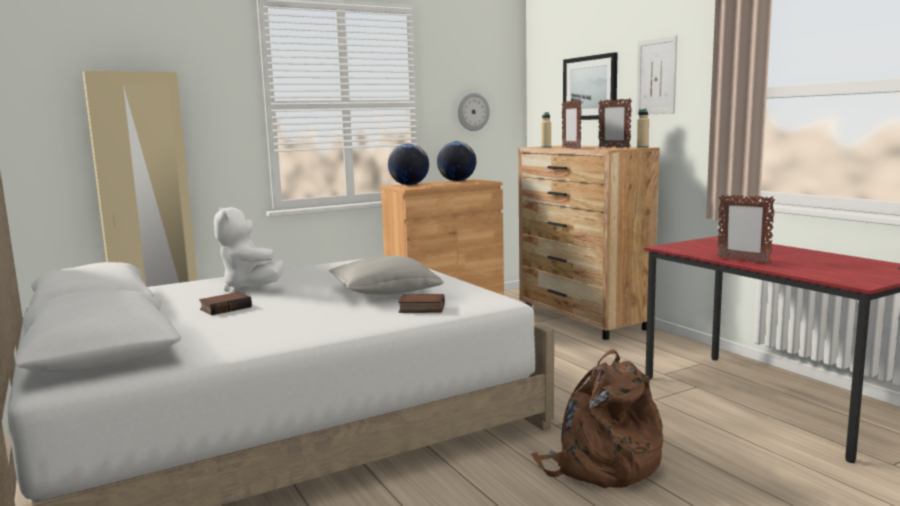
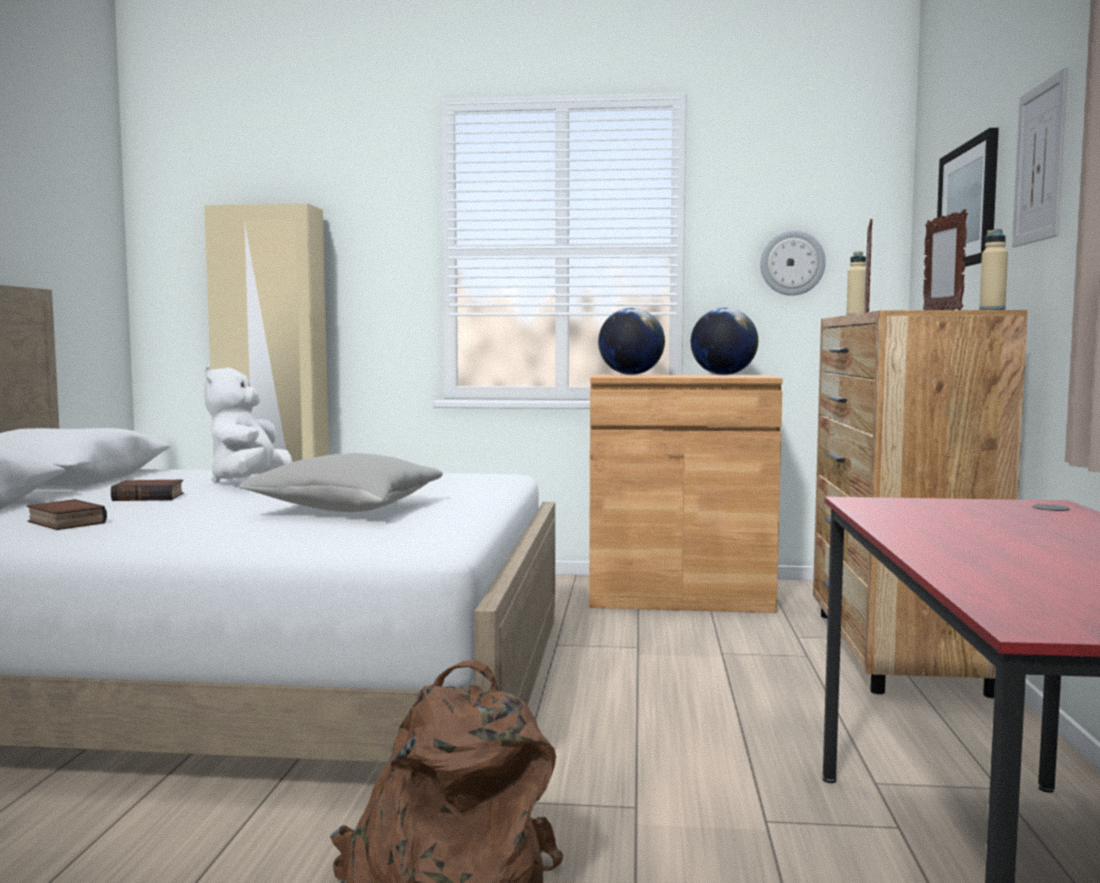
camera: 35 degrees right, 5 degrees down
book [398,294,445,313] -> book moved to [27,499,107,530]
picture frame [718,195,775,264] -> none

